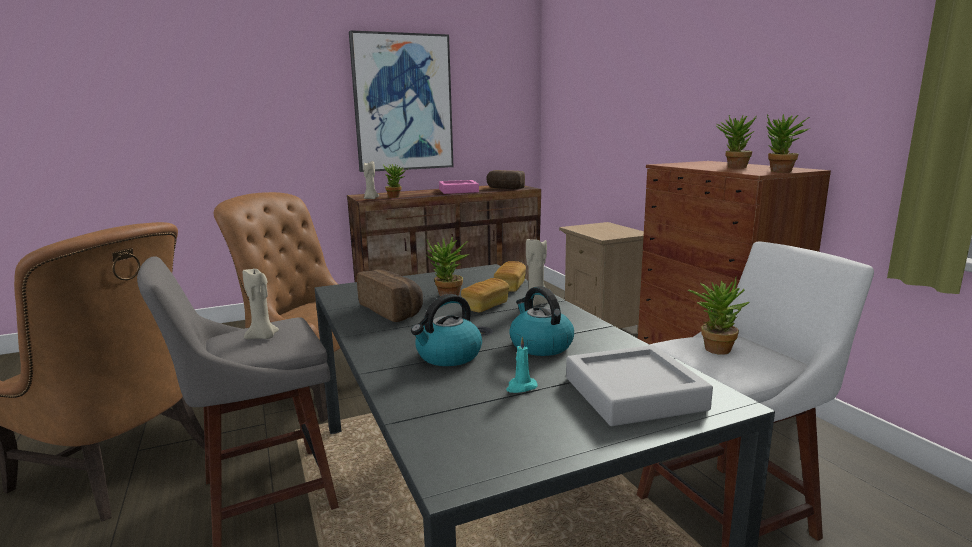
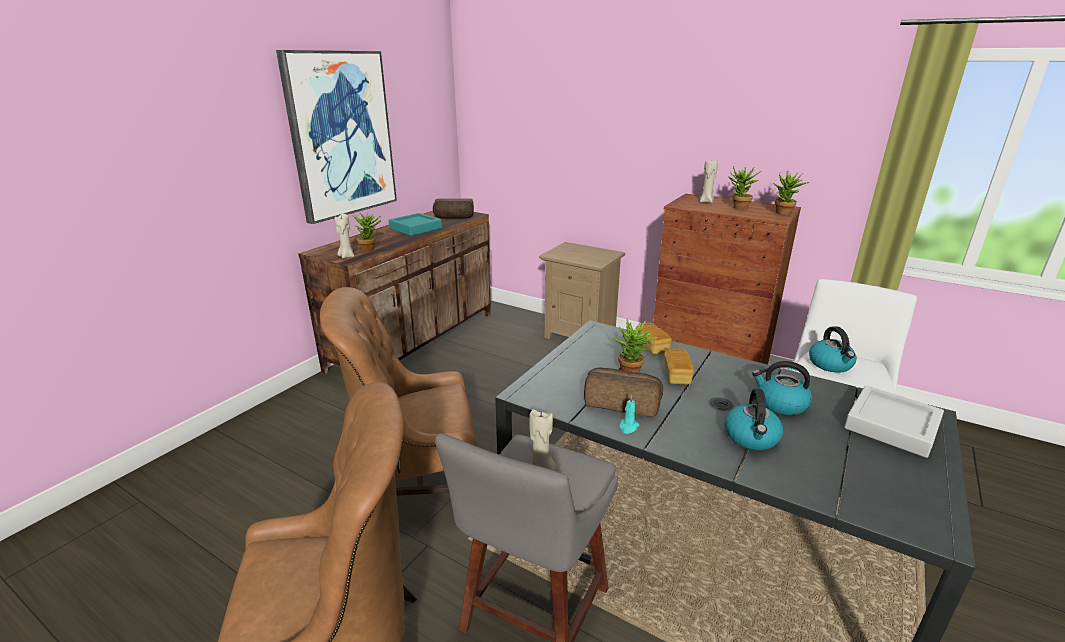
camera: 35 degrees left, 10 degrees up
pink tray [439,180,479,194] -> turquoise tray [388,213,442,236]
turquoise candle [506,337,537,393] -> turquoise candle moved to [619,395,639,434]
beige candle [526,237,548,306] -> beige candle moved to [700,160,718,203]
potted plant [688,278,749,355] -> kettle [809,326,857,373]

